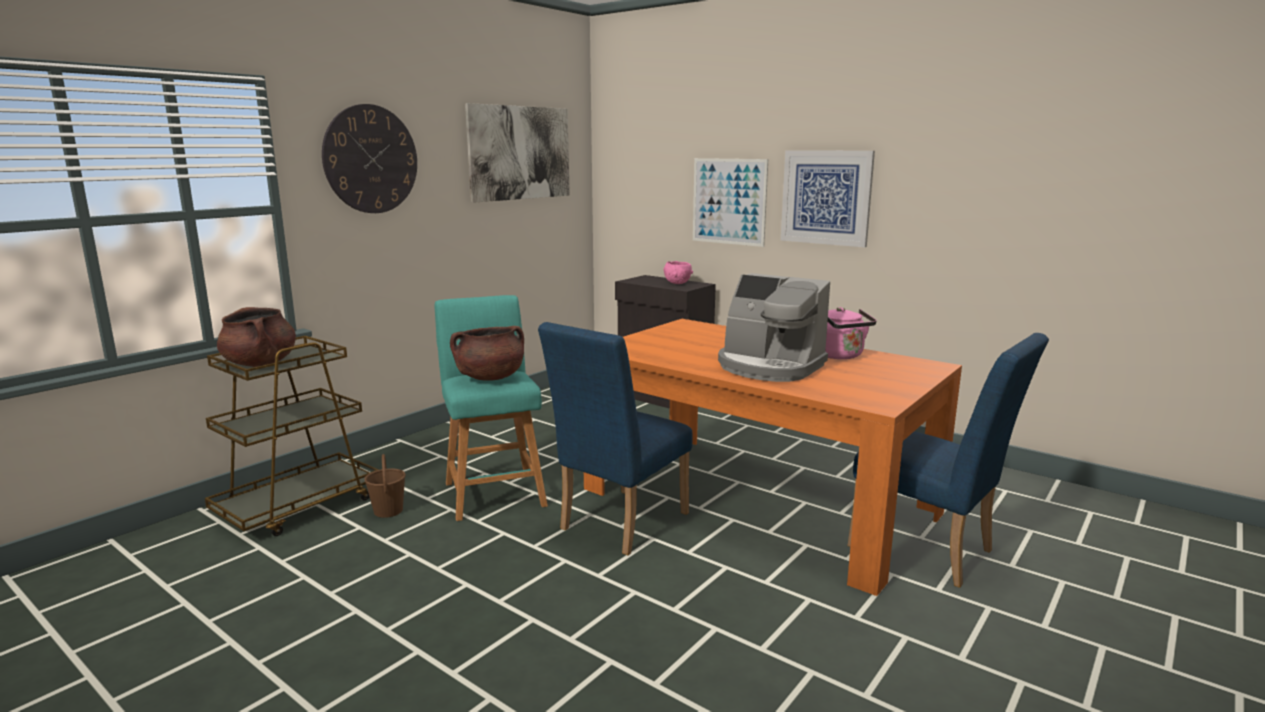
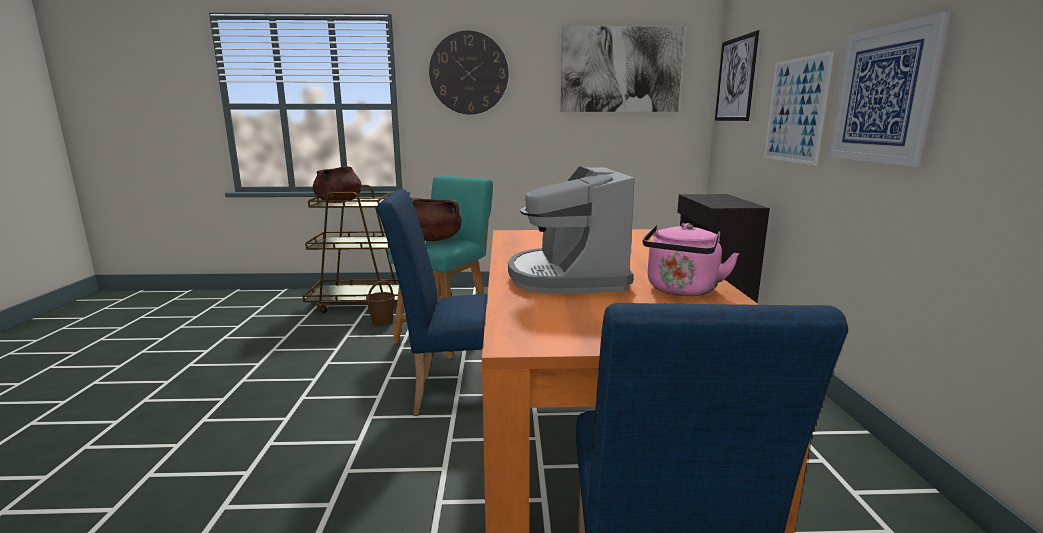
camera: 50 degrees right, 0 degrees up
pink bowl [663,261,693,284] -> none
none -> picture [715,30,759,121]

